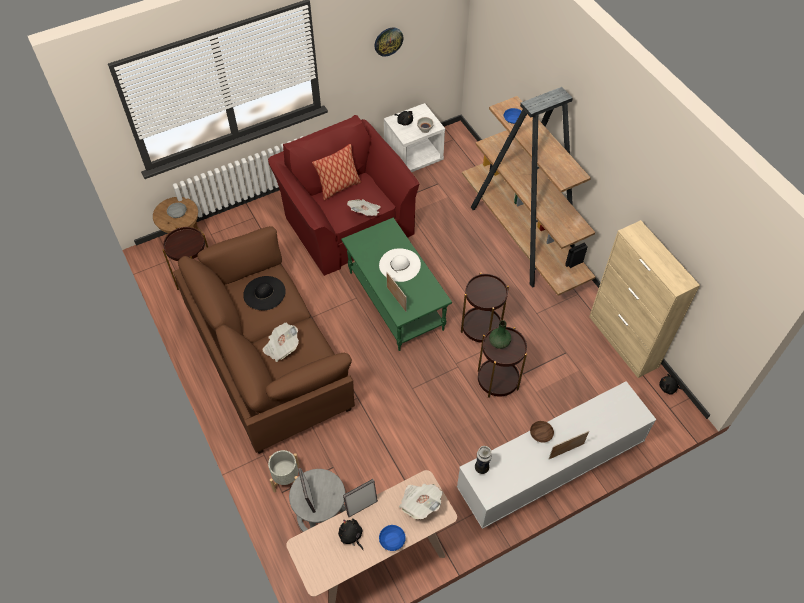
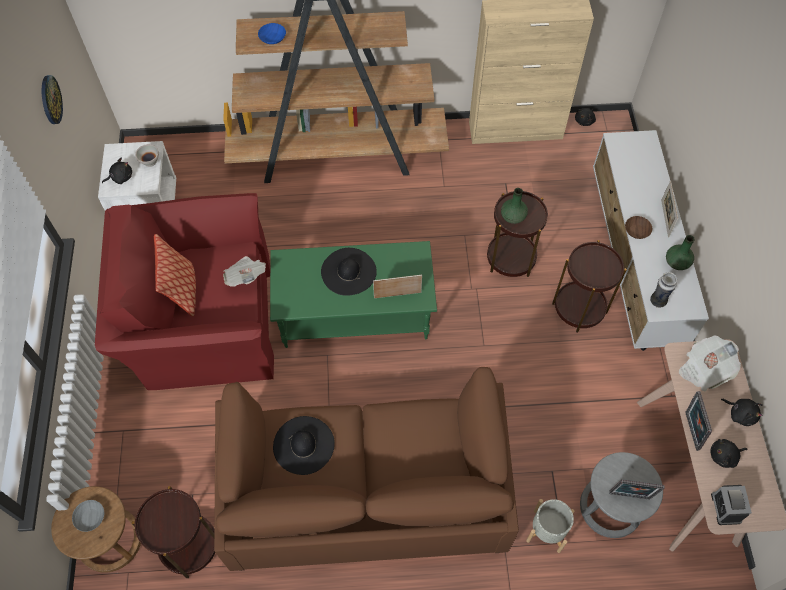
camera: 65 degrees left, 5 degrees up
newspaper [262,323,299,362] -> none
white hat [379,248,421,282] -> black hat [321,248,377,296]
blue bowl [379,525,406,551] -> black plush toy [721,399,763,426]
brown side table [461,273,509,343] -> brown side table moved to [552,240,626,332]
none -> green vase [666,235,695,270]
none -> alarm clock [711,485,752,525]

